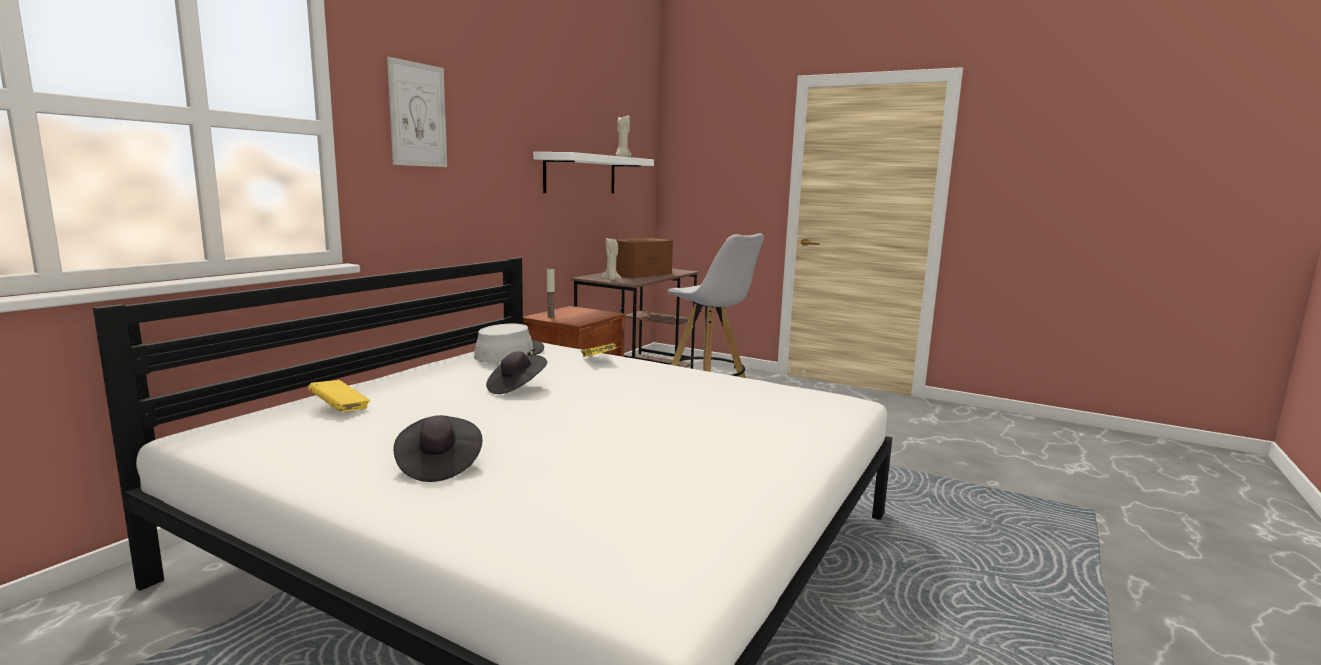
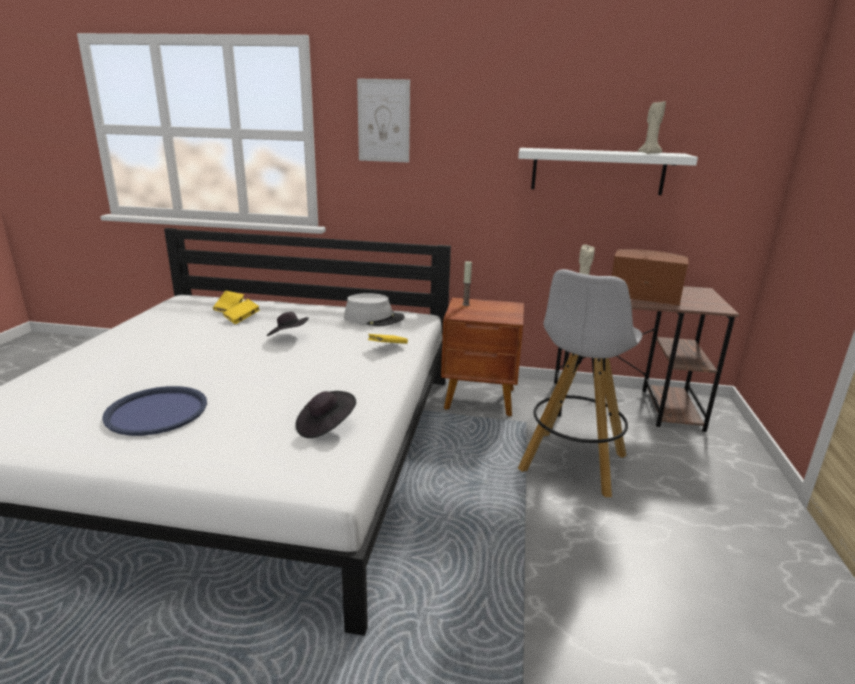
camera: 70 degrees right, 10 degrees up
black hat [393,415,482,482] -> black hat moved to [296,391,356,438]
none -> blue tray [102,386,207,436]
none -> yellow book [223,299,260,324]

